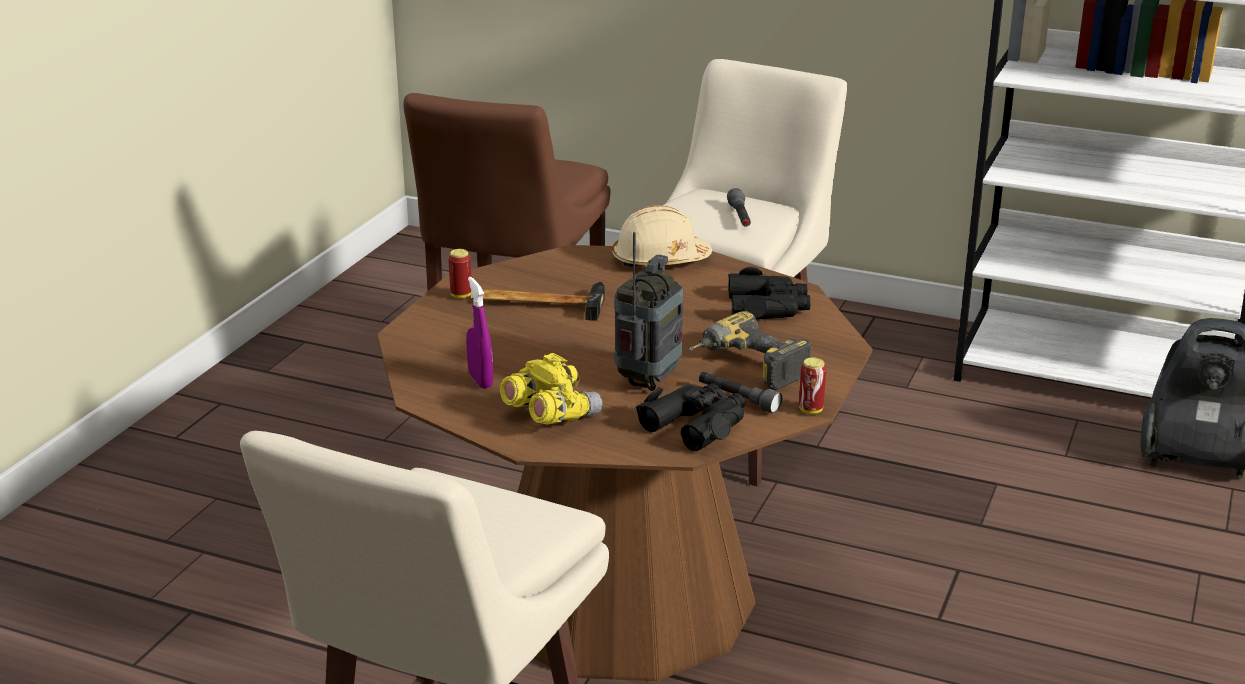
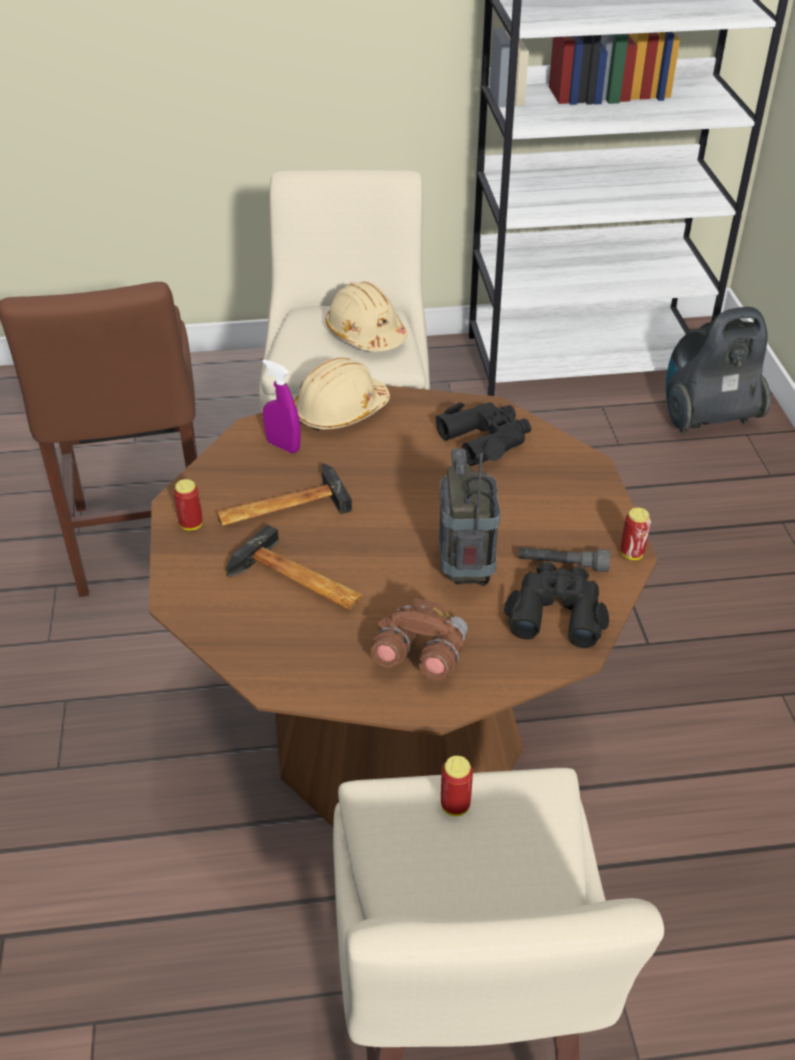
camera: 30 degrees left, 15 degrees up
purple spray bottle [466,277,493,389] -> purple spray bottle moved to [262,359,300,453]
yellow binoculars [500,353,603,425] -> brown binoculars [371,598,468,680]
power drill [689,311,812,390] -> none
grey flashlight [727,188,751,227] -> beige hard hat [326,282,407,351]
none -> hammer [226,524,363,610]
none -> can [441,756,473,816]

